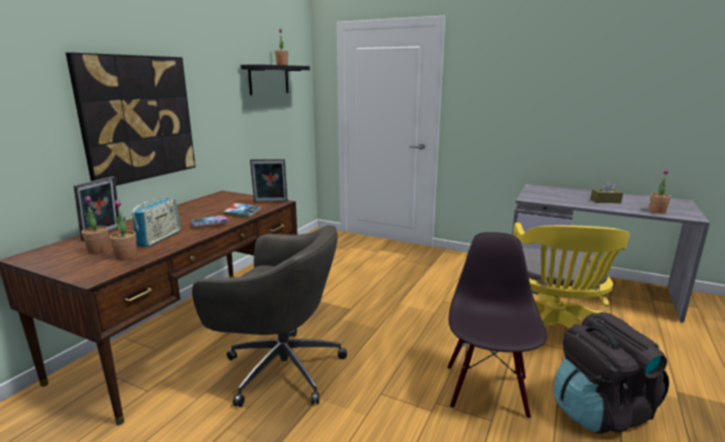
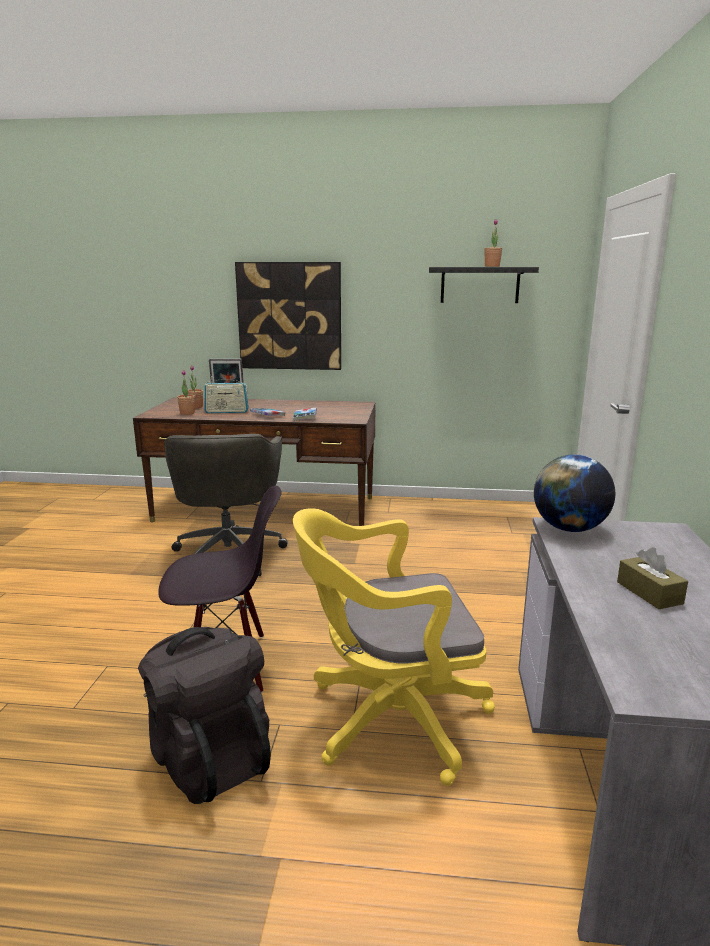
camera: 70 degrees right, 0 degrees up
picture frame [250,159,288,203] -> none
potted plant [649,169,671,213] -> none
none -> globe [534,454,615,532]

